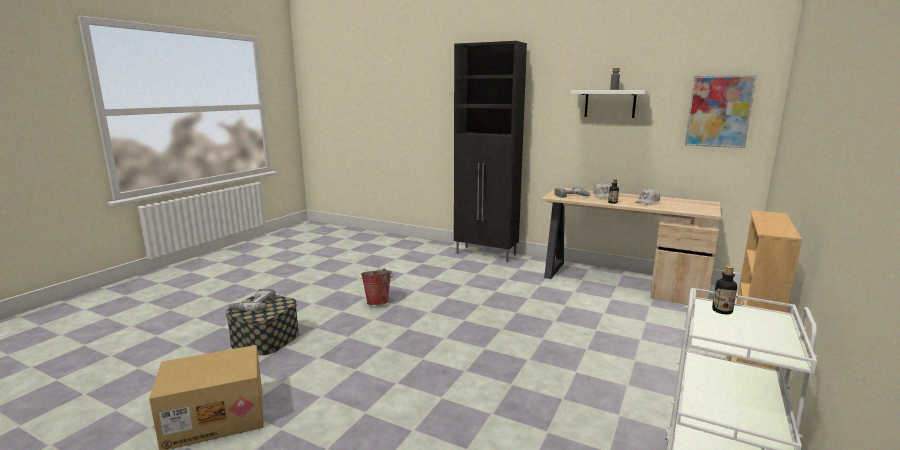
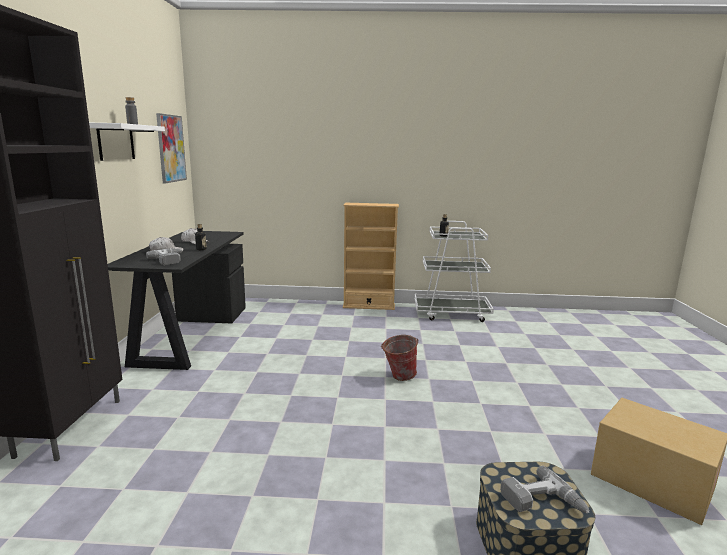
camera: 115 degrees left, 0 degrees up
bucket [361,268,394,305] -> bucket moved to [381,335,419,381]
beige desk [541,187,721,305] -> black desk [108,231,246,370]

